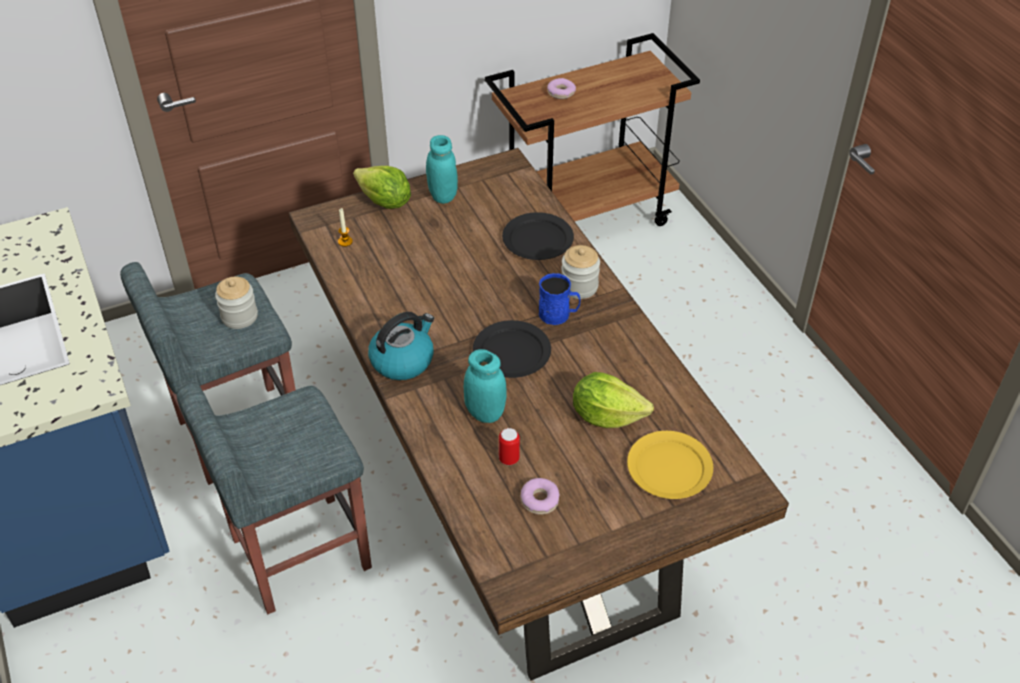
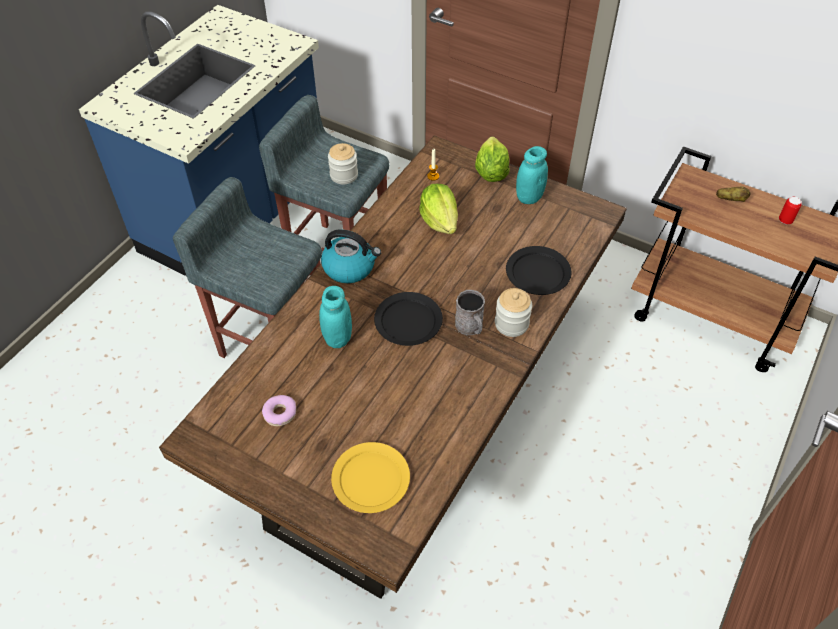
camera: 55 degrees right, 5 degrees up
can [499,428,520,465] -> can moved to [779,197,802,224]
blue mug [539,273,580,325] -> grey mug [455,290,485,335]
donut [547,78,576,99] -> potato [716,186,750,202]
lettuce [573,372,654,428] -> lettuce moved to [419,184,458,234]

